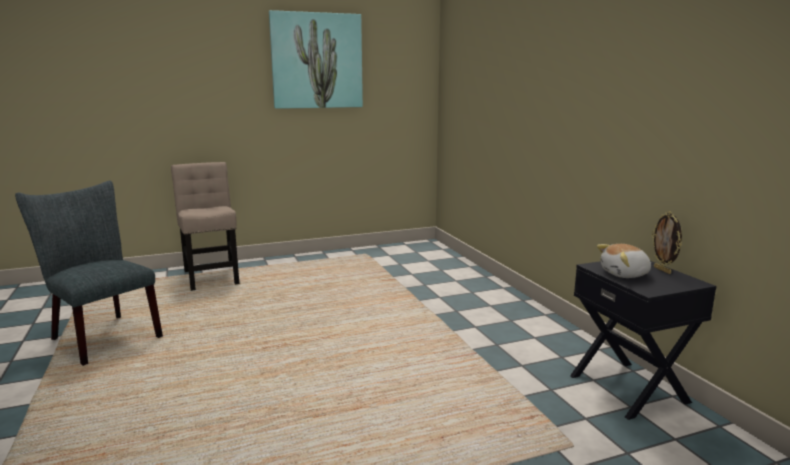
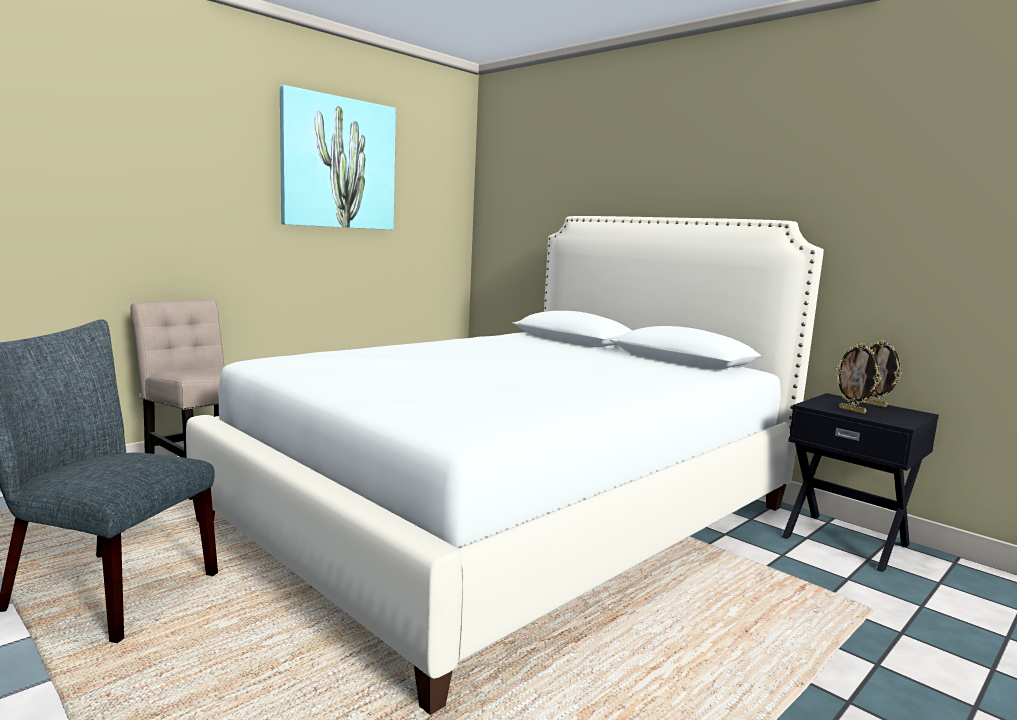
camera: 25 degrees left, 5 degrees down
plush toy [597,244,651,278] -> picture frame [835,343,881,414]
none -> white bed [186,216,824,715]

